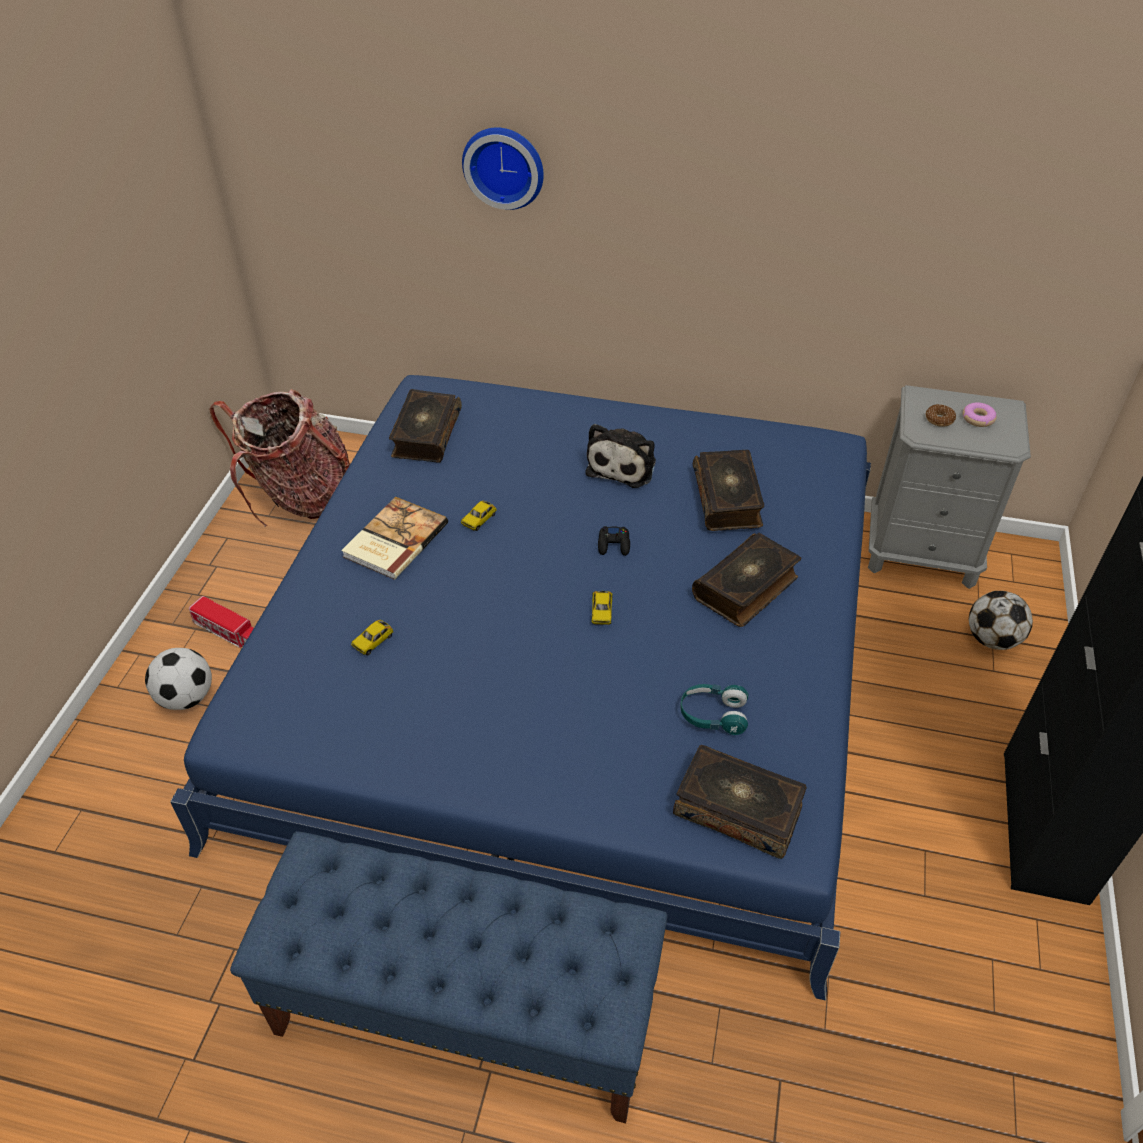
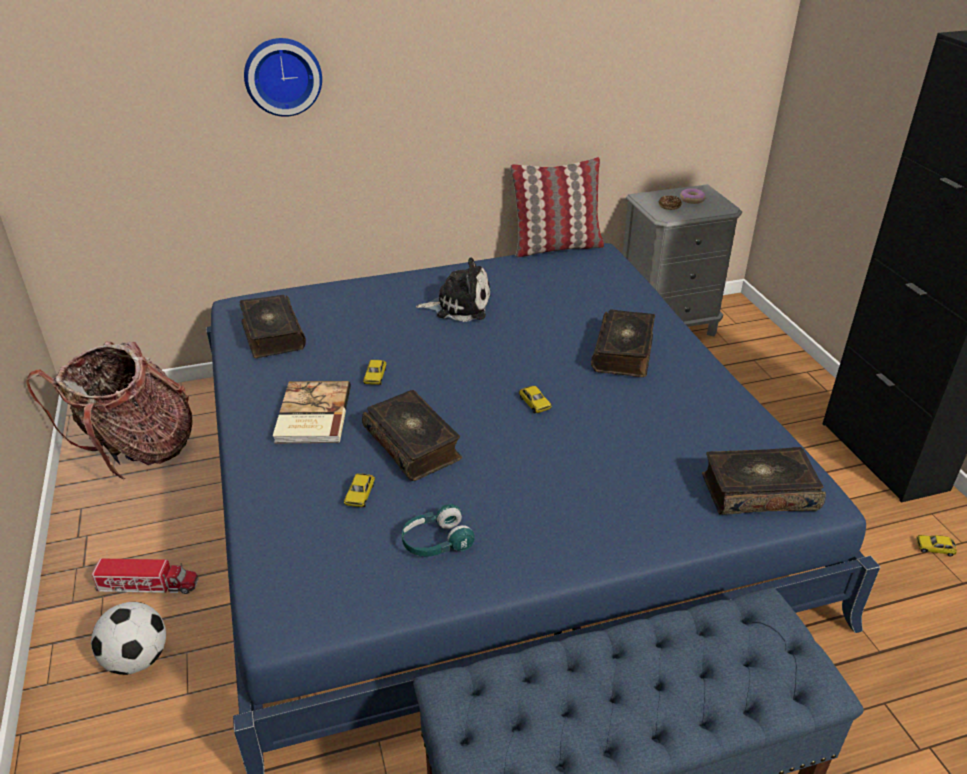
camera: 30 degrees left, 10 degrees down
plush toy [585,424,656,488] -> plush toy turned 75 degrees counterclockwise [416,258,490,322]
black game controller [598,526,630,556] -> none
turquoise headphones [680,684,749,735] -> turquoise headphones moved to [402,504,475,557]
book [693,450,764,531] -> book moved to [362,390,462,481]
football [969,591,1033,650] -> none
none -> pillow [510,157,604,257]
none -> toy car [916,535,957,557]

